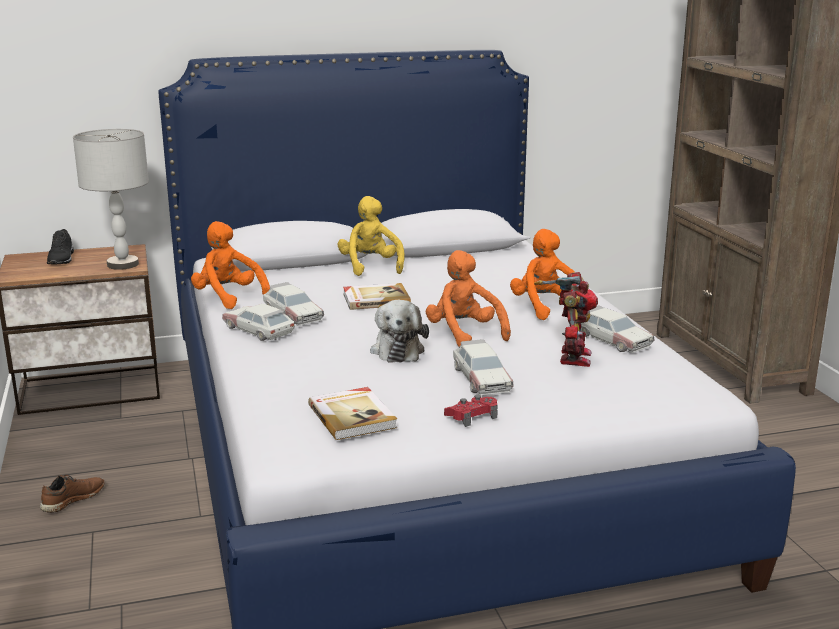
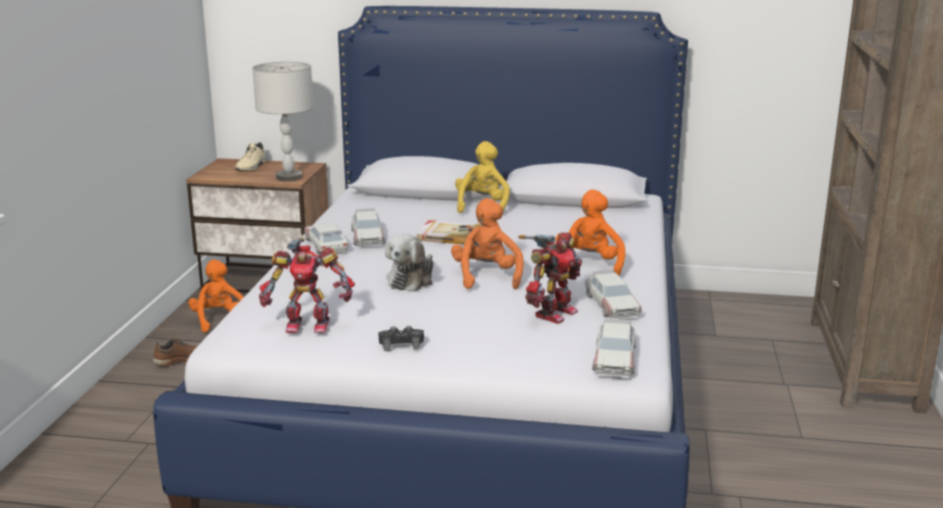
camera: 25 degrees right, 0 degrees up
black shoe [47,229,74,264] -> beige shoe [235,142,267,171]
orange plush toy [191,221,270,309] -> orange plush toy moved to [188,260,244,333]
book [308,387,397,440] -> toy robot [259,237,355,333]
red game controller [444,395,498,427] -> black game controller [379,326,424,351]
toy car [453,339,514,396] -> toy car moved to [592,318,636,377]

